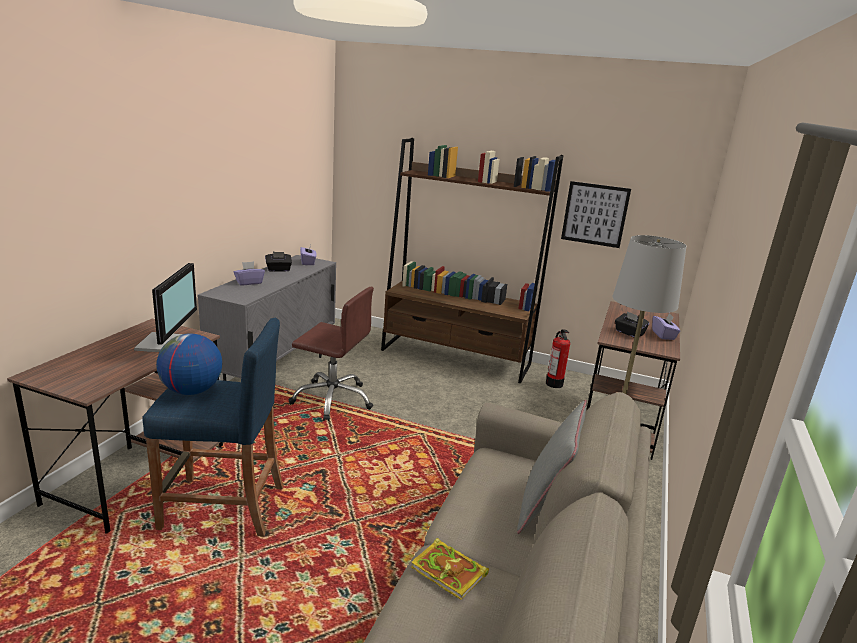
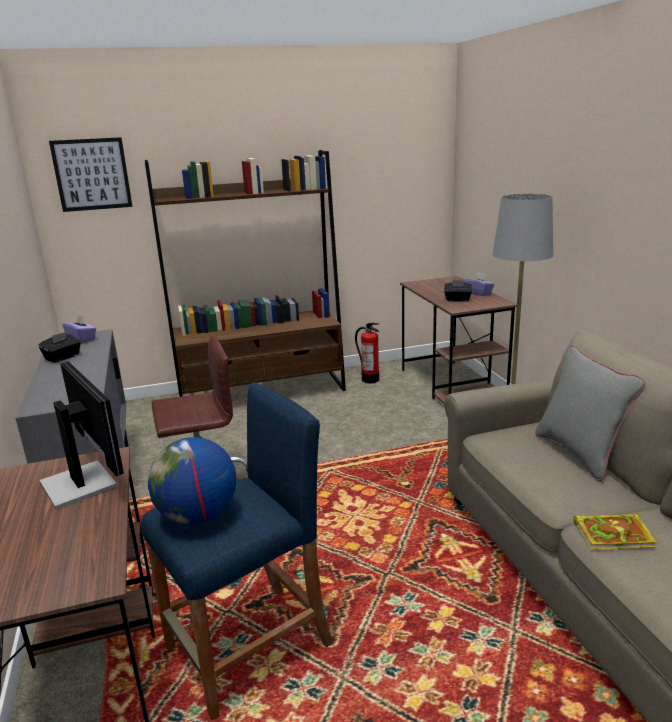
camera: 35 degrees left, 0 degrees up
purple tissue box [234,261,265,285] -> none
picture [561,181,631,248] -> picture moved to [49,137,132,212]

